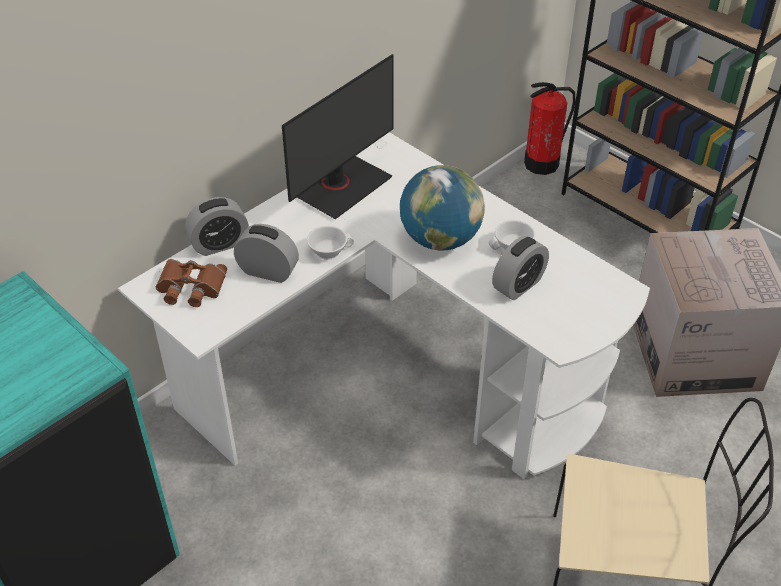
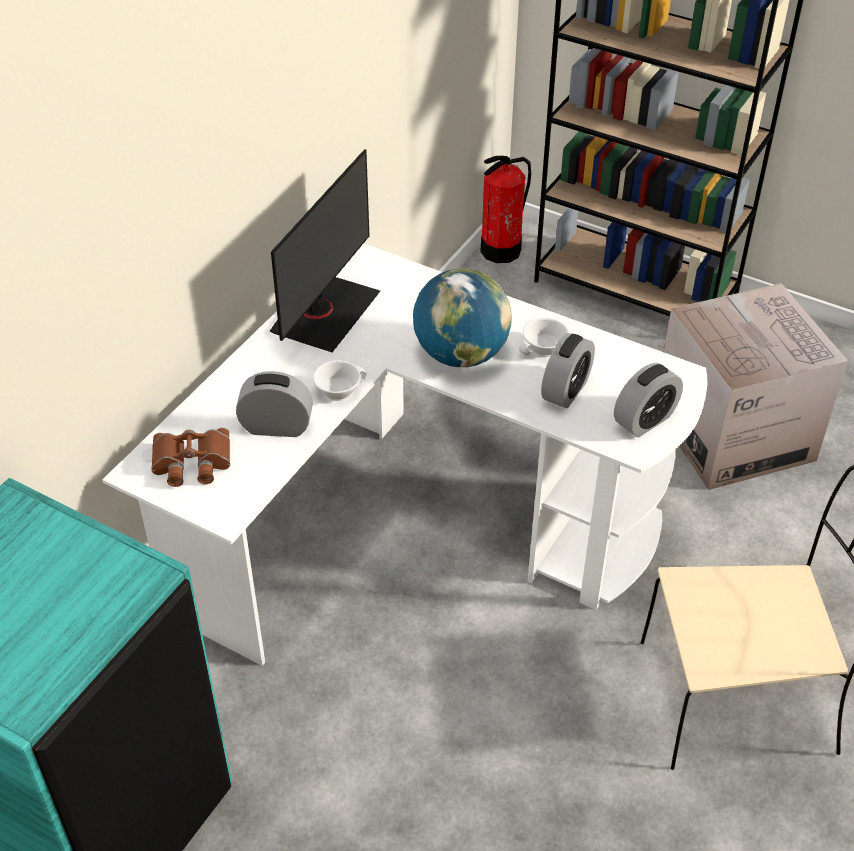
camera: 15 degrees left, 0 degrees up
alarm clock [185,197,249,256] -> alarm clock moved to [614,363,683,437]

